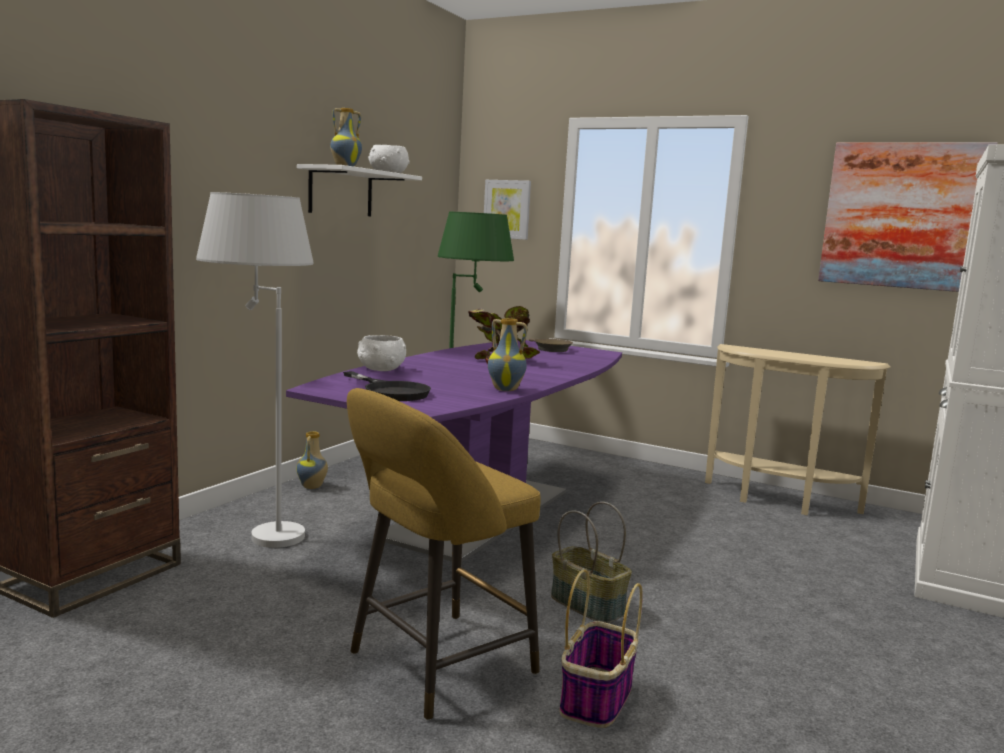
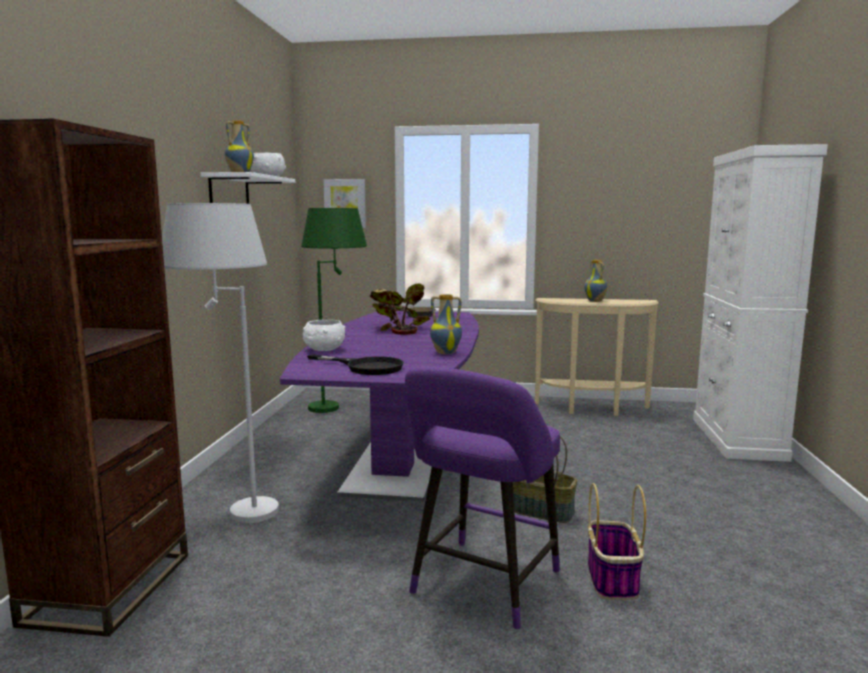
camera: 20 degrees left, 0 degrees up
vase [296,431,328,489] -> vase moved to [584,260,608,302]
yellow stool [347,388,541,720] -> purple stool [405,367,560,630]
picture [818,142,998,292] -> none

